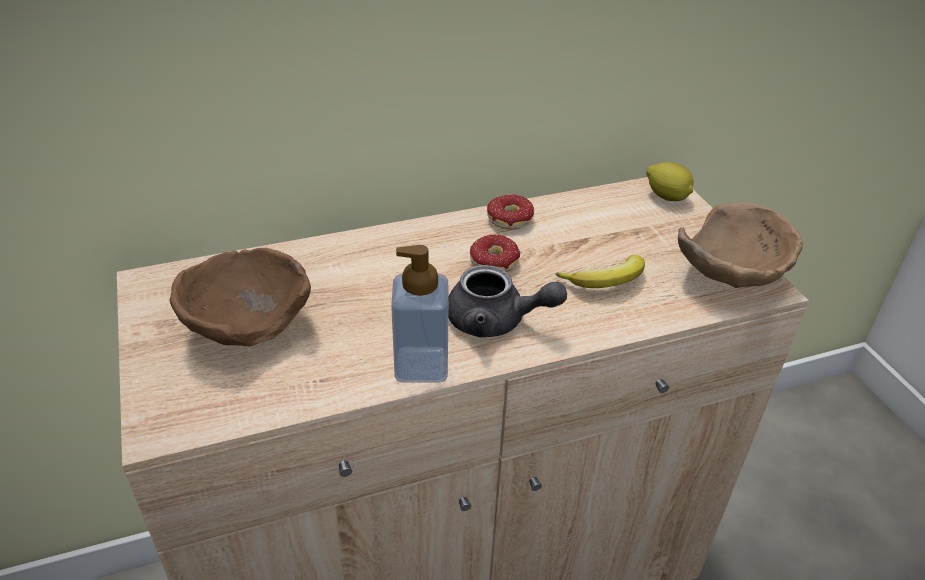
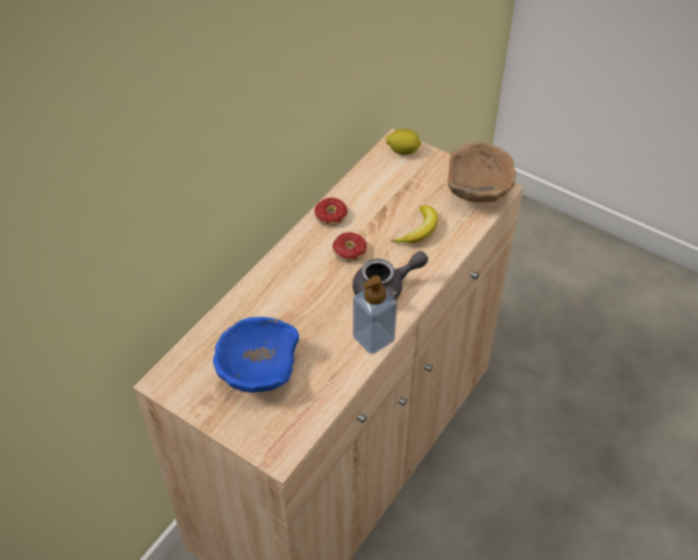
camera: 35 degrees left, 10 degrees up
brown bowl [170,248,311,346] -> blue bowl [213,317,299,393]

